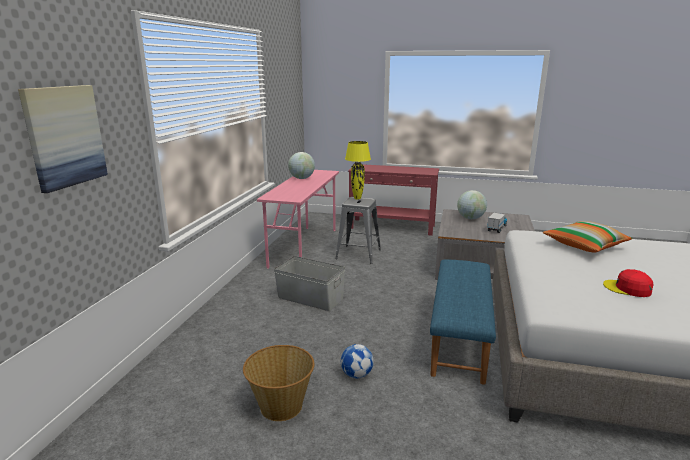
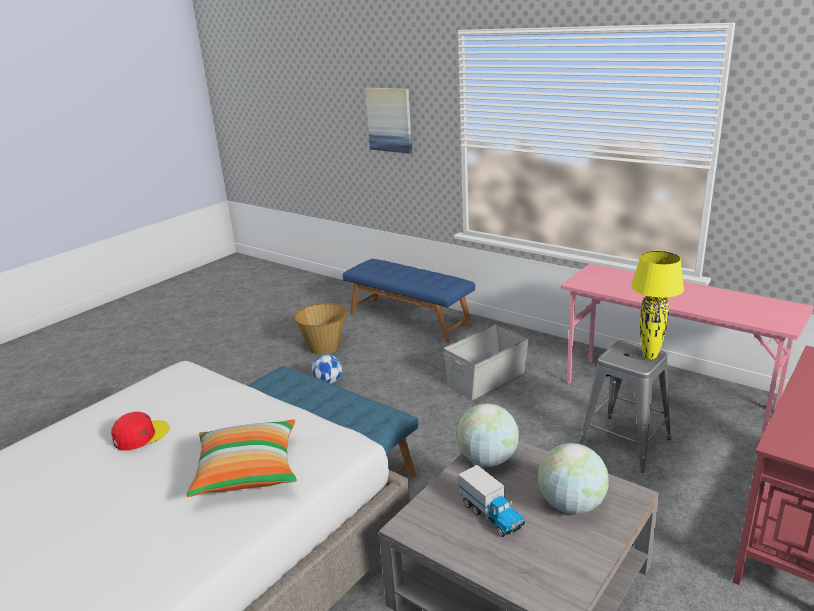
camera: 115 degrees right, 5 degrees up
globe [288,152,315,179] -> globe moved to [456,403,519,467]
none -> blue bench [342,259,475,343]

